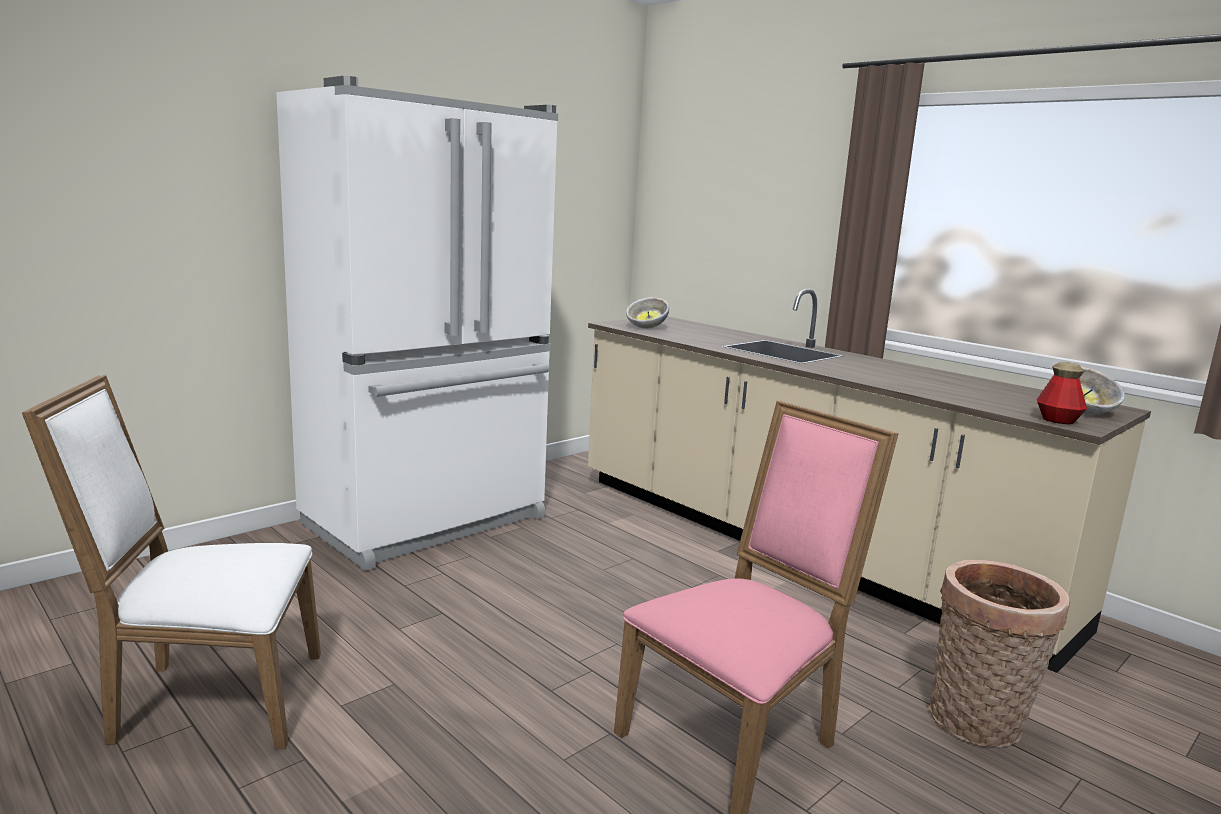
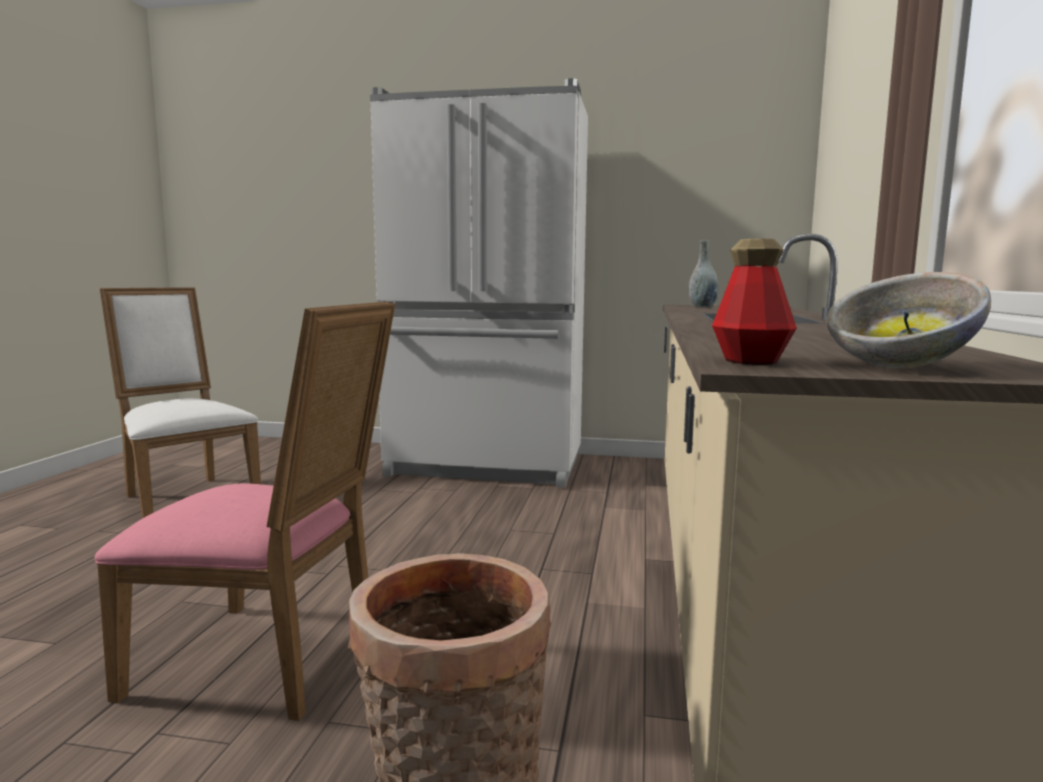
camera: 55 degrees right, 5 degrees down
bowl [626,297,669,329] -> grey vase [689,240,719,308]

